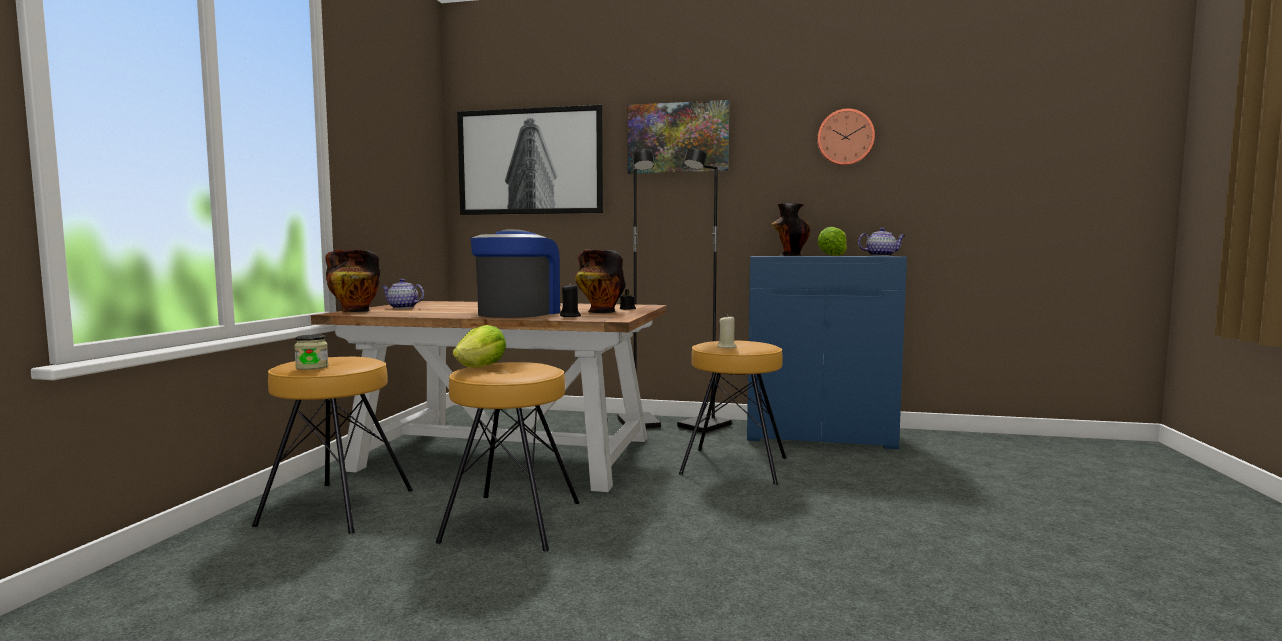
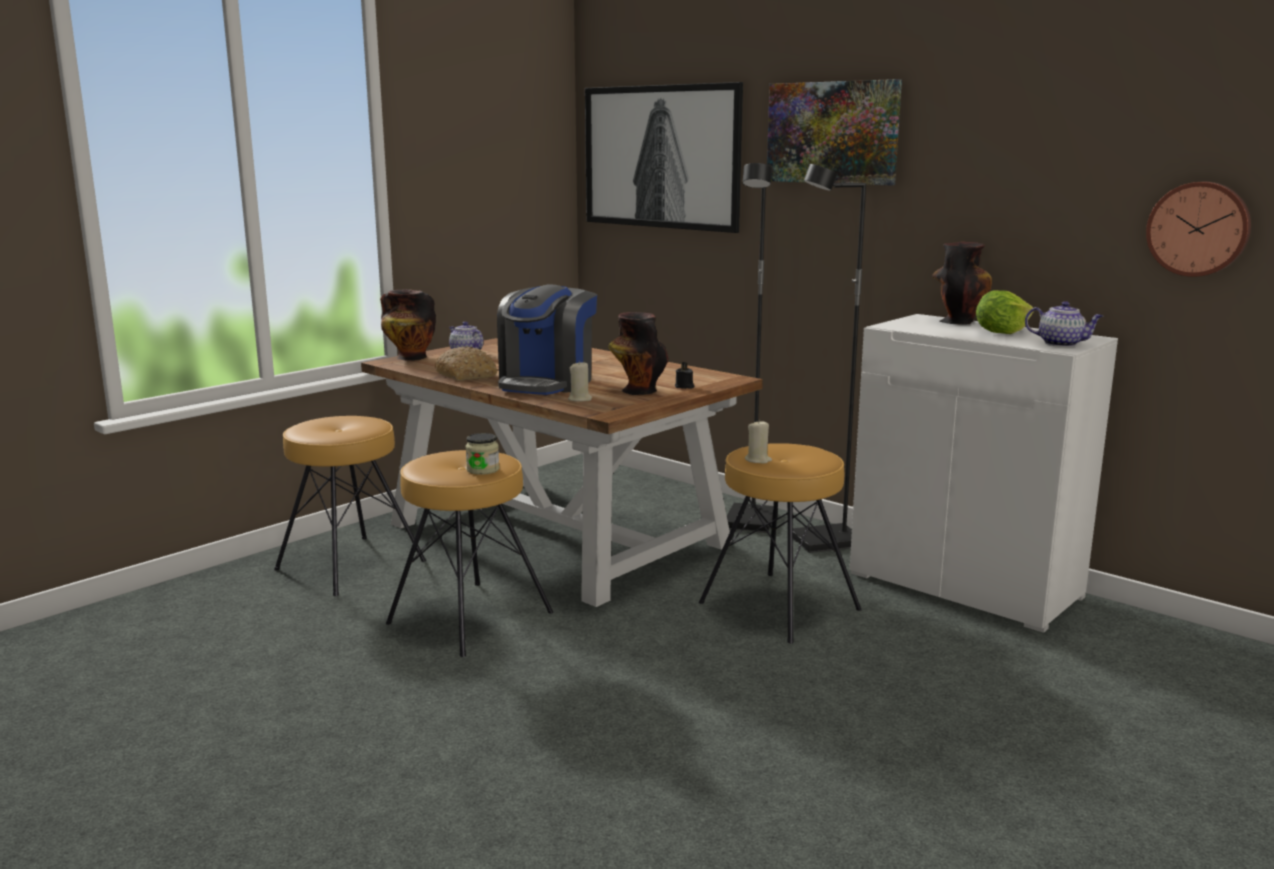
camera: 30 degrees right, 10 degrees up
jar [294,335,328,370] -> jar moved to [466,433,499,475]
lettuce [453,325,506,367] -> none
coffee machine [470,229,561,318] -> coffee machine turned 150 degrees clockwise [497,284,597,395]
black candle [560,285,581,317] -> beige candle [568,361,592,402]
blue cabinet [747,256,907,449] -> white cabinet [850,314,1118,633]
wall clock [817,109,875,166] -> wall clock moved to [1146,182,1251,277]
none -> bread [435,346,497,381]

